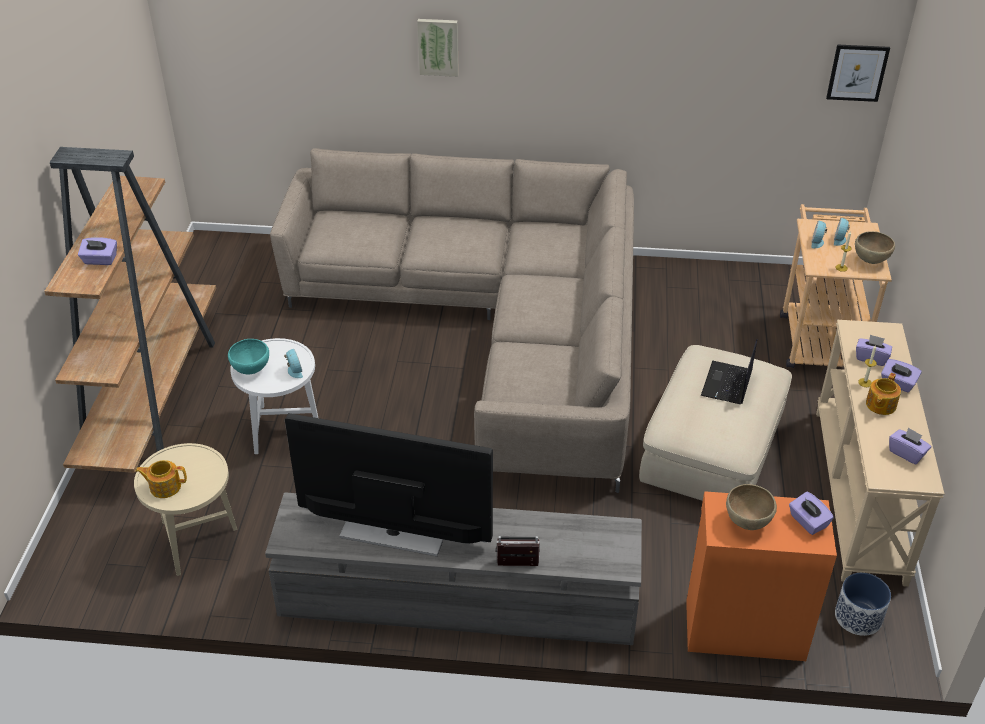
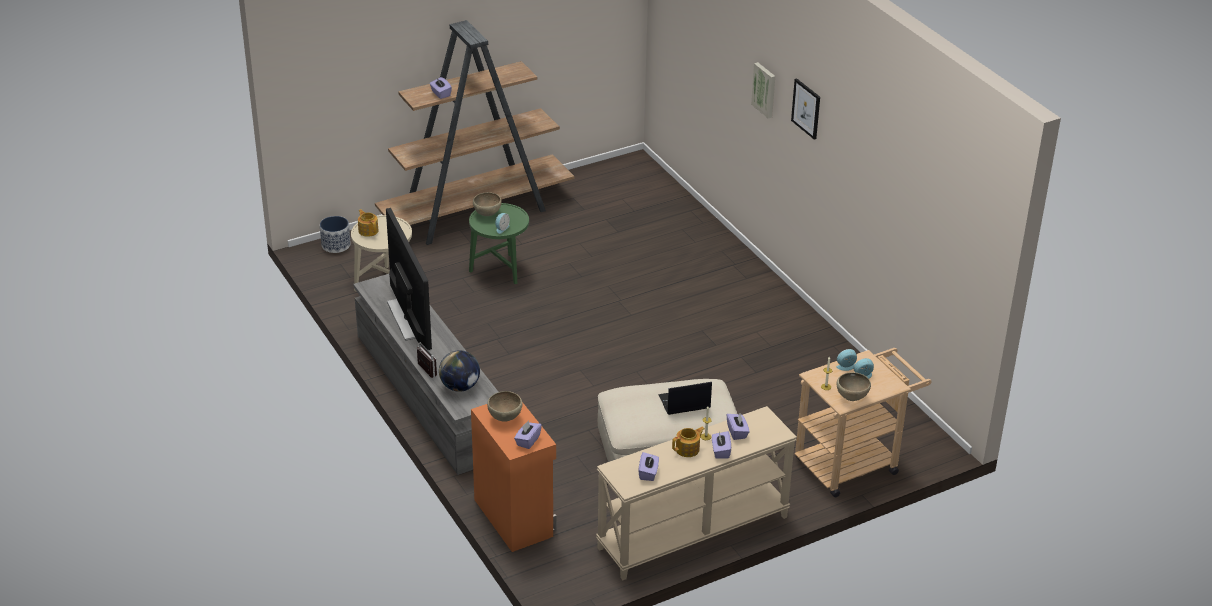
camera: 55 degrees right, 5 degrees down
turquoise bowl [228,339,269,374] -> brown bowl [473,192,502,216]
white side table [230,338,318,454] -> green side table [469,203,529,284]
beige sofa [270,148,634,493] -> none
picture [826,45,890,102] -> picture moved to [791,78,820,140]
planter [835,573,891,636] -> planter moved to [320,216,351,253]
teapot [866,373,901,415] -> teapot turned 150 degrees clockwise [672,427,705,457]
none -> globe [439,350,480,392]

